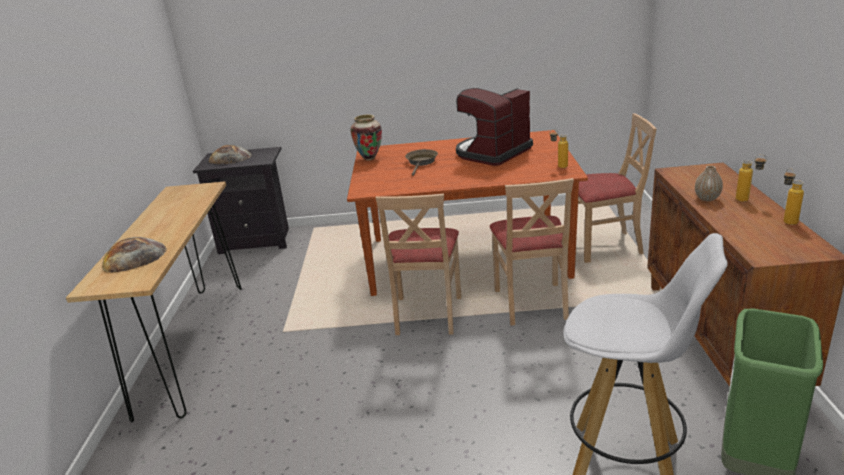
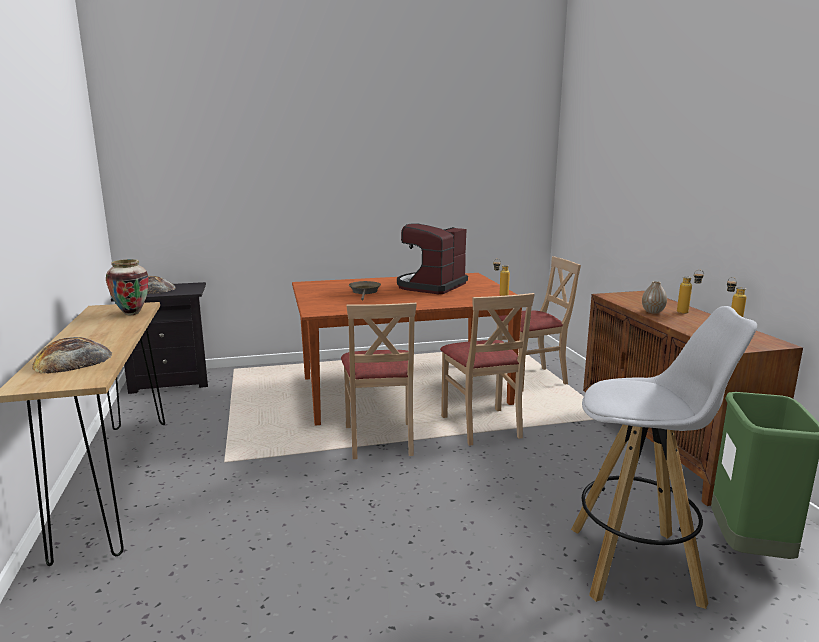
camera: 15 degrees left, 10 degrees down
vase [350,114,382,160] -> vase moved to [106,259,148,315]

